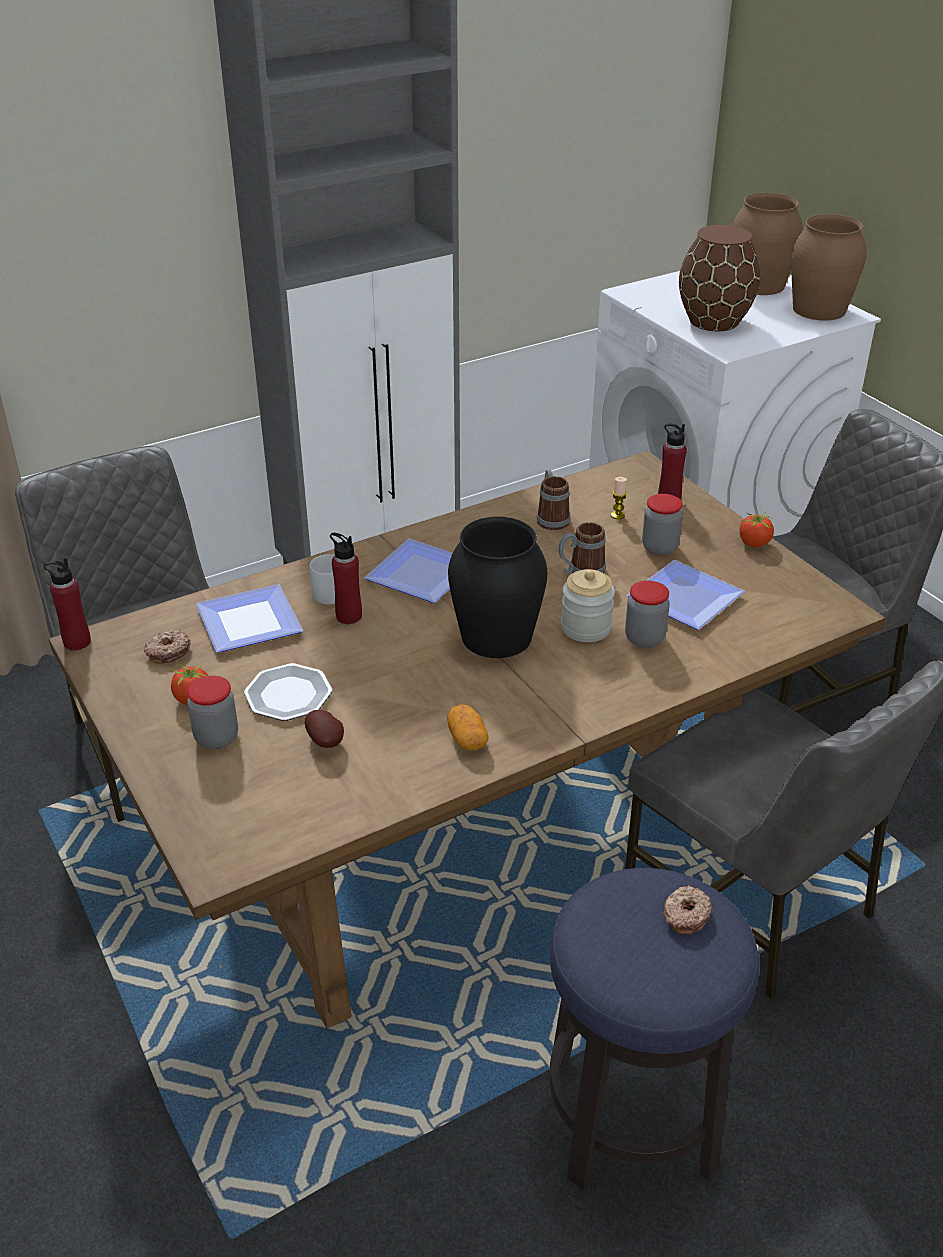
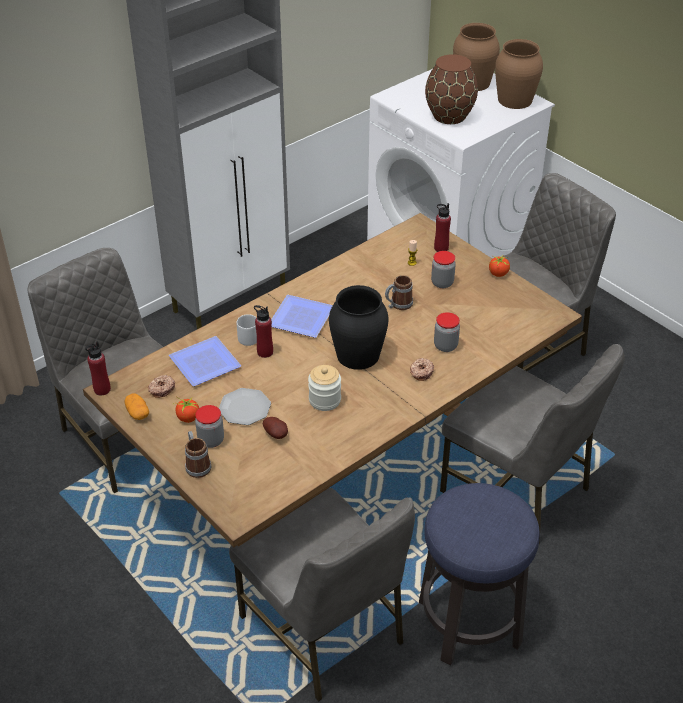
camera: 10 degrees left, 5 degrees up
potato [447,704,488,750] -> potato moved to [124,394,149,420]
mug [537,470,571,530] -> mug moved to [185,431,211,478]
jar [561,569,615,642] -> jar moved to [308,365,341,411]
plate [627,560,745,630] -> none
donut [663,885,713,934] -> donut moved to [410,358,434,381]
none -> grey chair [229,488,415,702]

